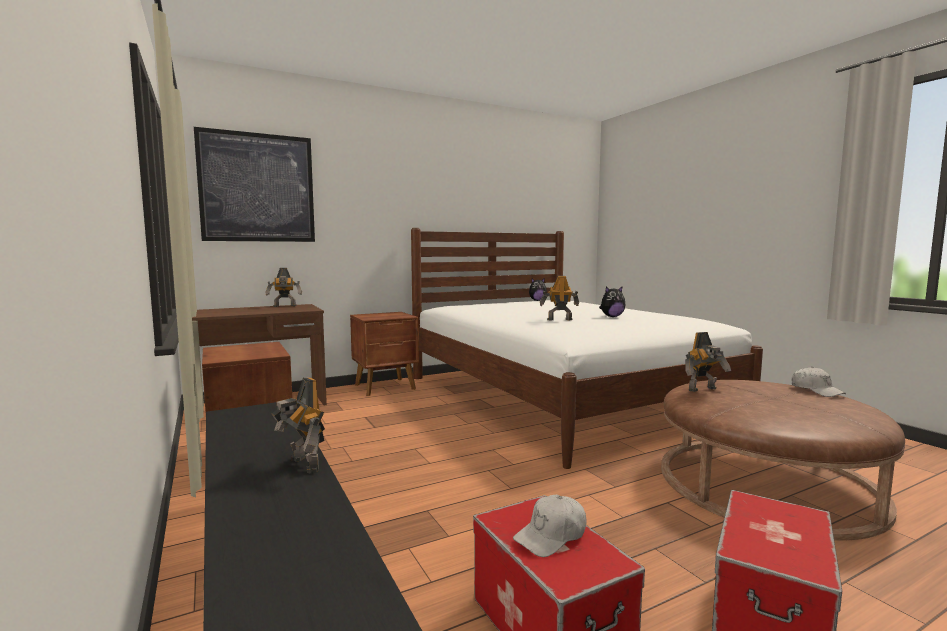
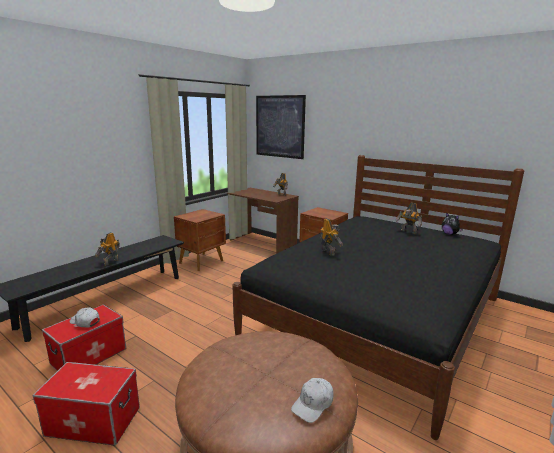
camera: 65 degrees right, 10 degrees up
white bed [411,228,763,469] -> black bed [232,155,524,440]
plush toy [599,286,626,317] -> none
toy robot [685,332,731,392] -> toy robot moved to [395,203,422,234]

